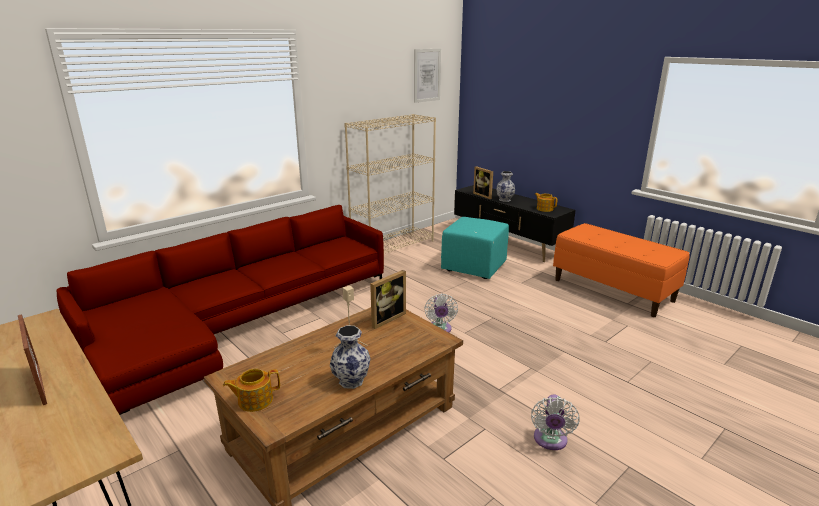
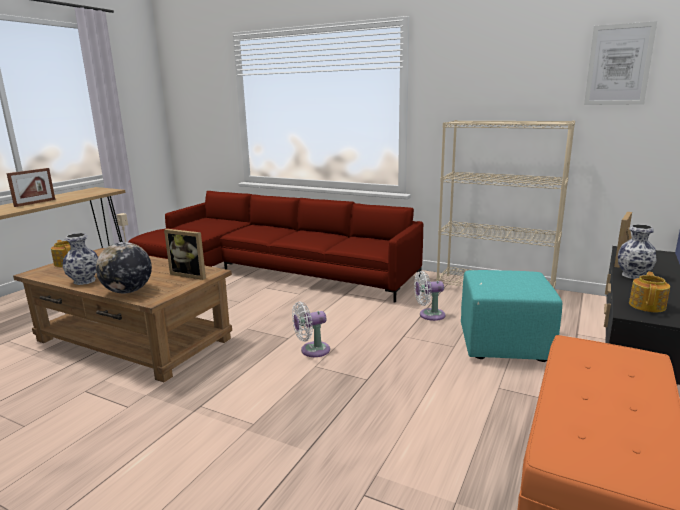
camera: 70 degrees right, 5 degrees down
white fan [531,395,580,450] -> white fan moved to [414,271,445,321]
none -> globe [96,242,152,294]

